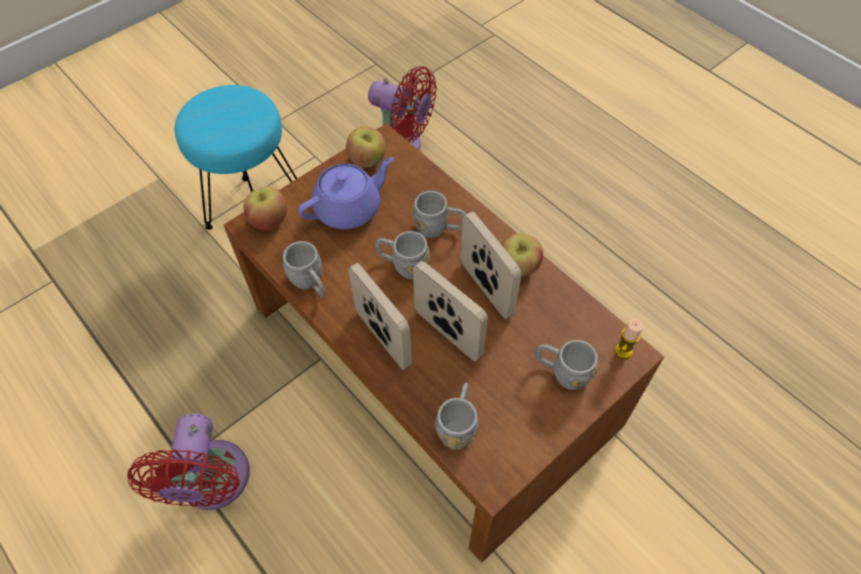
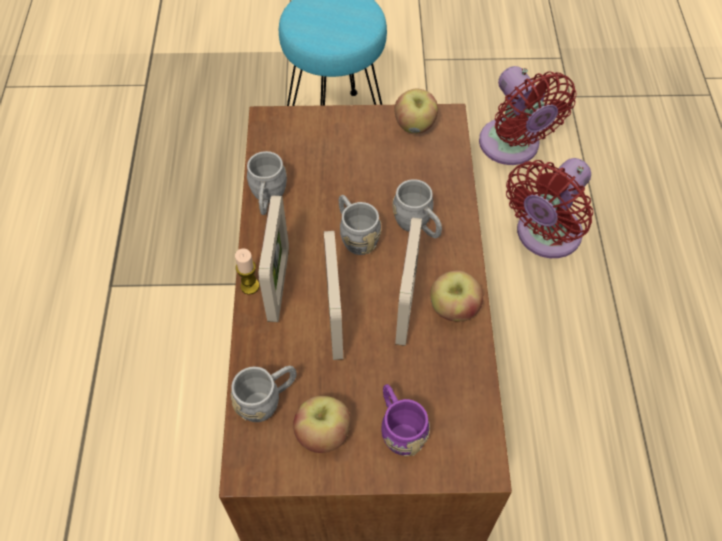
camera: 40 degrees right, 0 degrees up
red fan [127,413,250,510] -> red fan moved to [506,158,593,258]
apple [244,186,287,230] -> apple moved to [293,396,351,453]
purple teapot [298,157,394,229] -> none
grey mug [535,340,598,390] -> purple mug [382,384,430,456]
candle [614,318,643,359] -> candle moved to [235,249,259,294]

